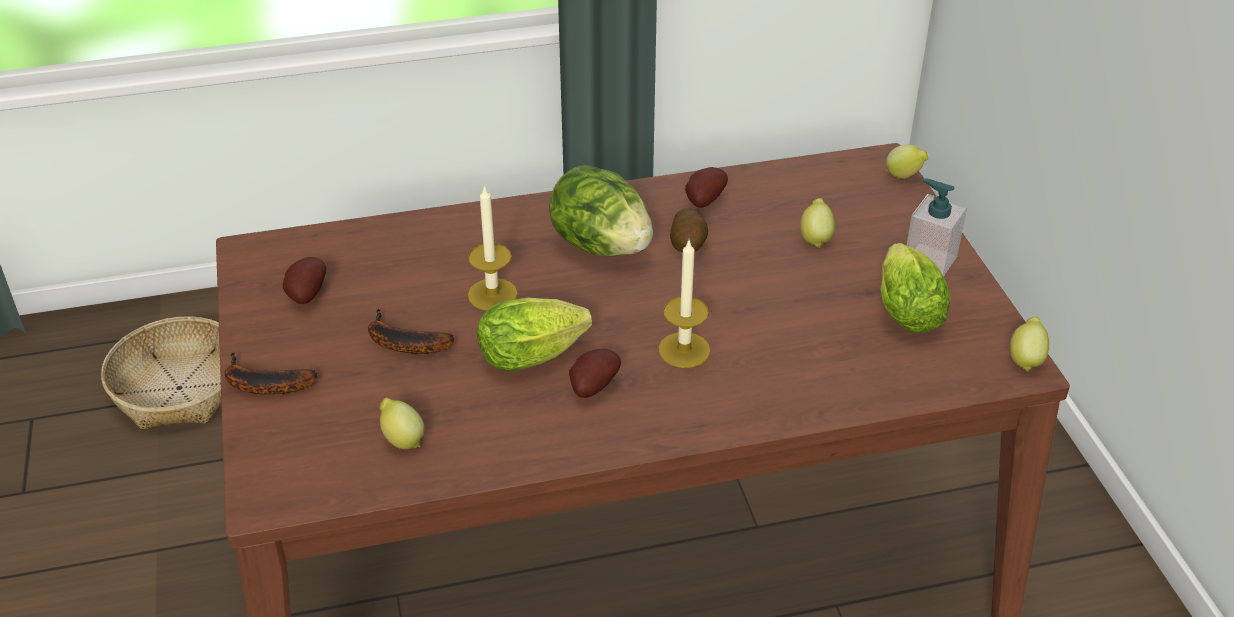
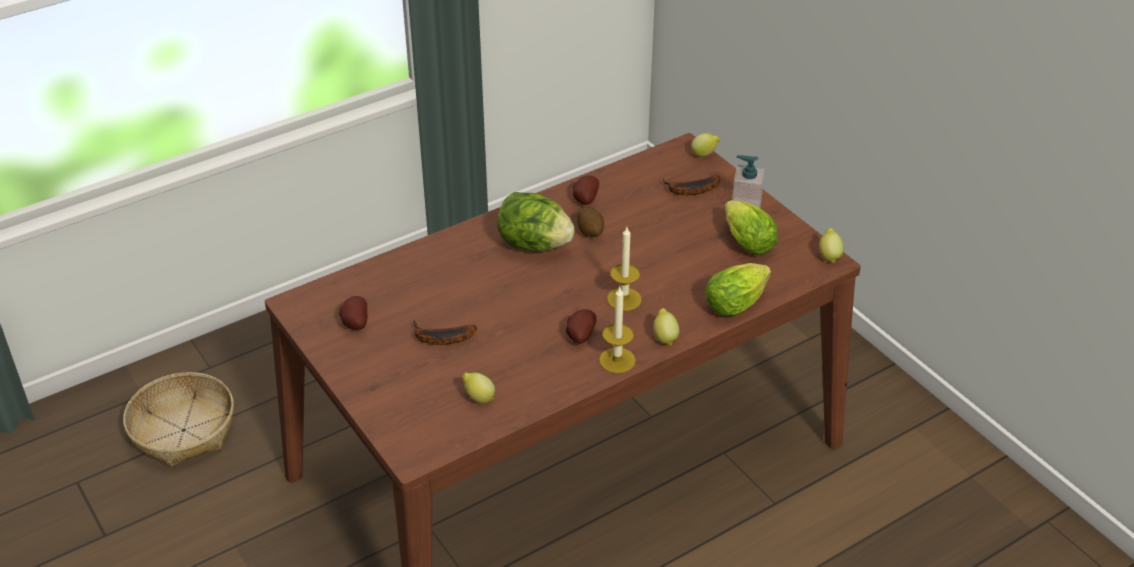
camera: 20 degrees left, 0 degrees up
banana [225,352,317,394] -> banana moved to [663,175,720,195]
candle [468,185,518,310] -> candle moved to [599,287,636,373]
lettuce [477,298,592,372] -> lettuce moved to [705,263,771,316]
lemon [800,198,835,248] -> lemon moved to [653,308,680,345]

